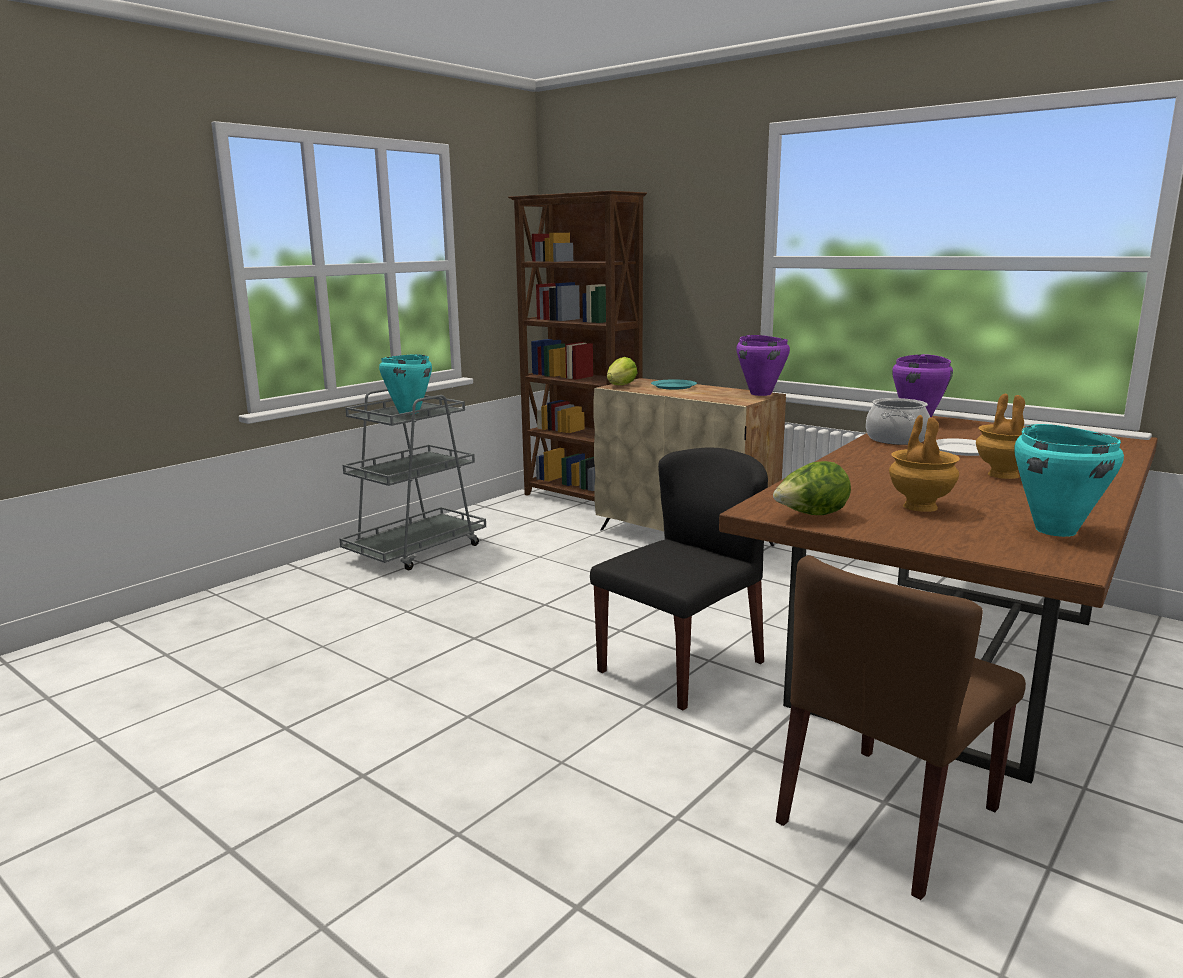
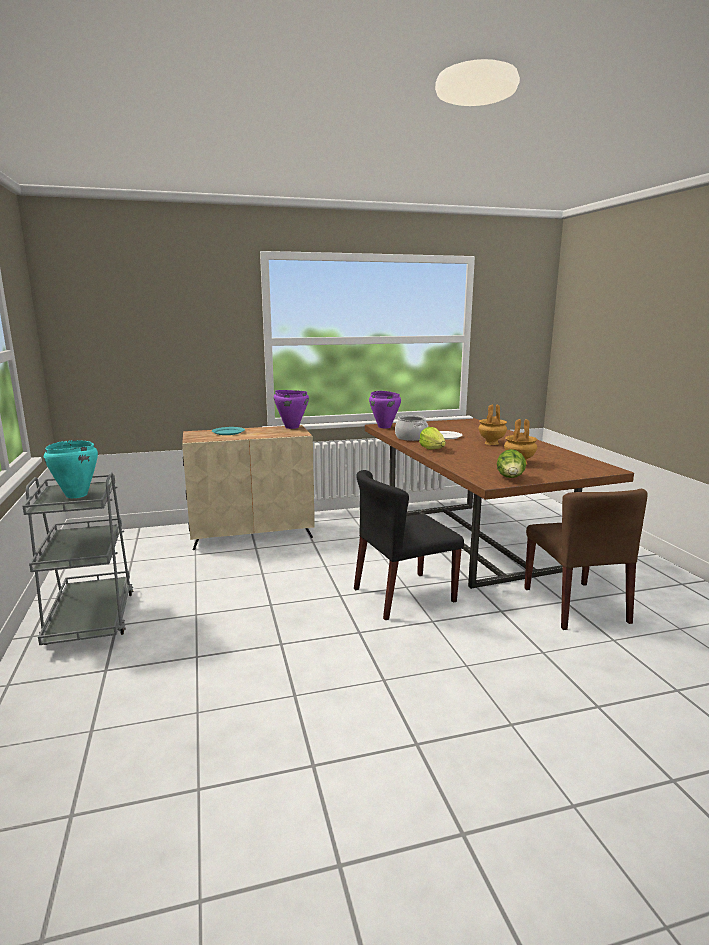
camera: 55 degrees left, 0 degrees up
brown bookcase [508,191,647,501] -> none
black chair [590,448,768,710] -> black chair turned 105 degrees counterclockwise [354,470,464,620]
lettuce [607,357,638,385] -> lettuce moved to [419,427,446,449]
turquoise cooking pot [1014,424,1124,537] -> none

